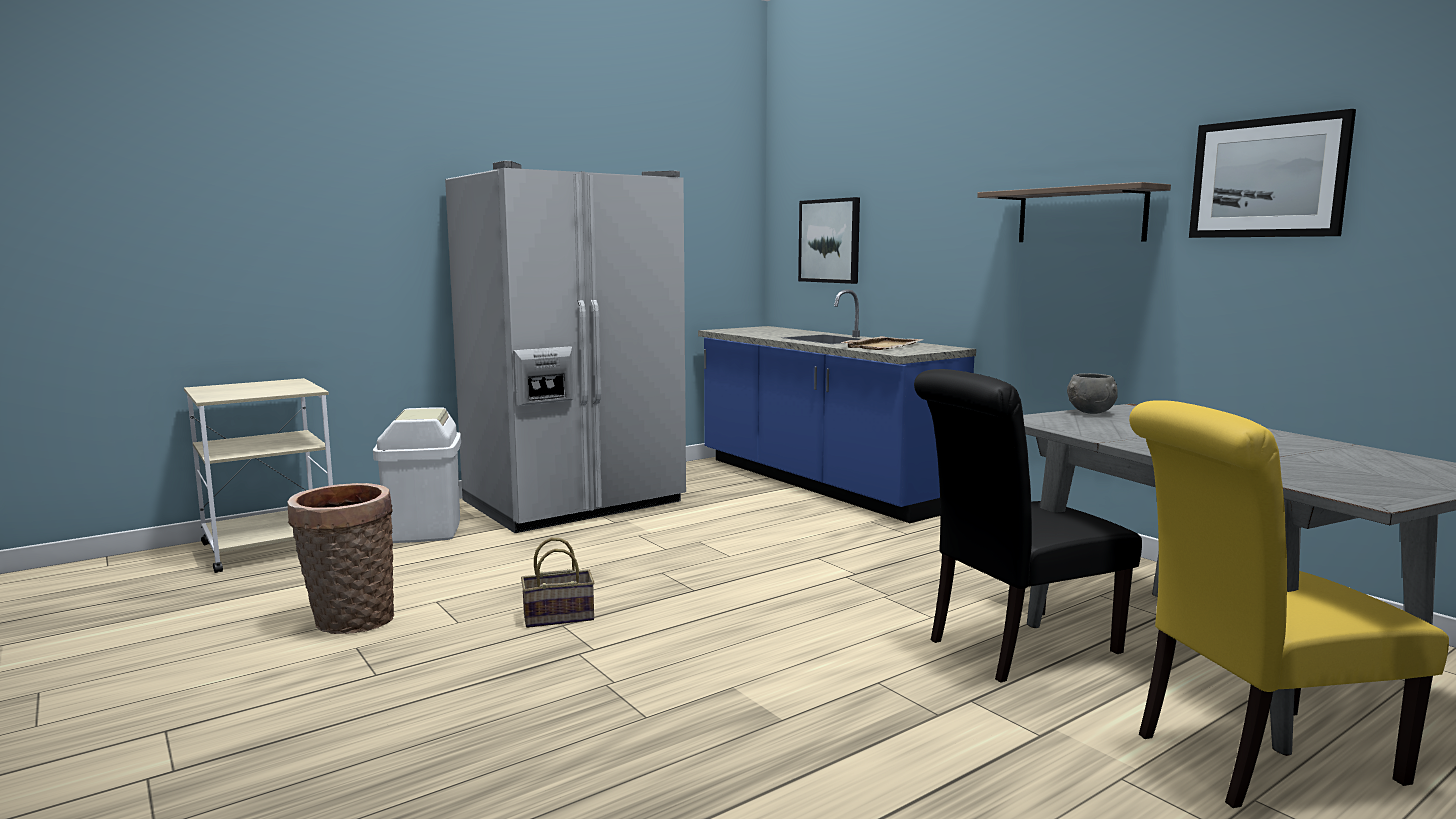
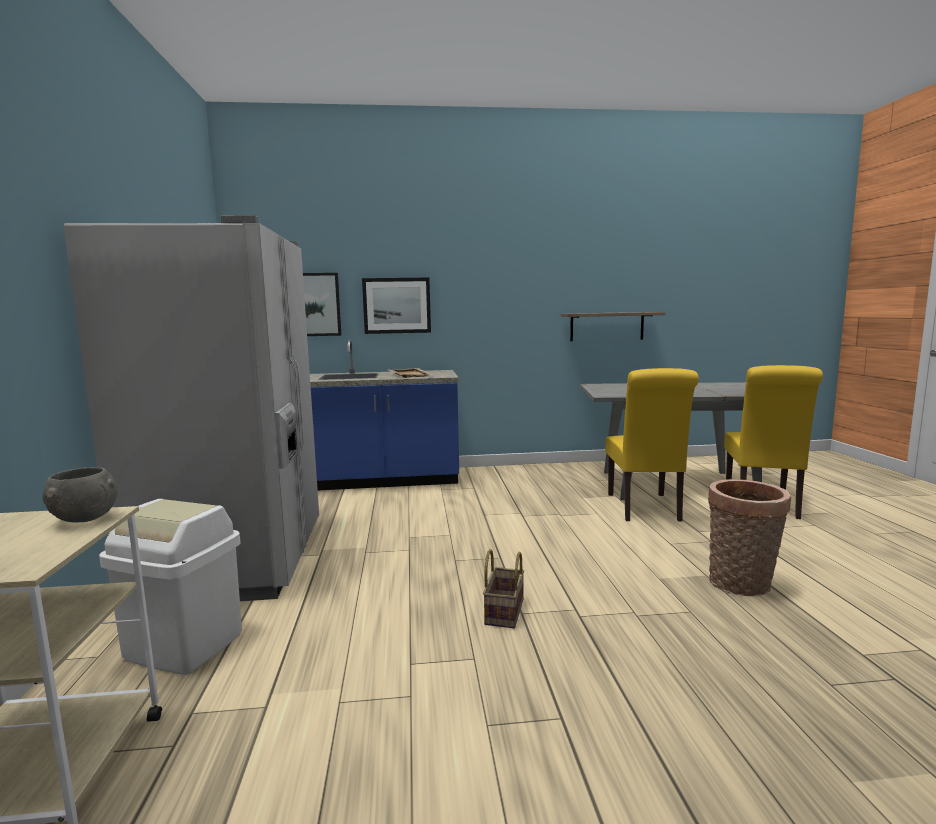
camera: 60 degrees left, 0 degrees up
basket [287,483,394,634] -> basket moved to [708,479,791,596]
black chair [914,369,1142,683] -> yellow chair [605,368,699,522]
shelf [977,182,1171,242] -> shelf moved to [561,312,665,341]
grey bowl [1067,373,1118,414] -> grey bowl moved to [42,467,117,523]
picture [1189,109,1356,238] -> picture moved to [362,278,431,334]

